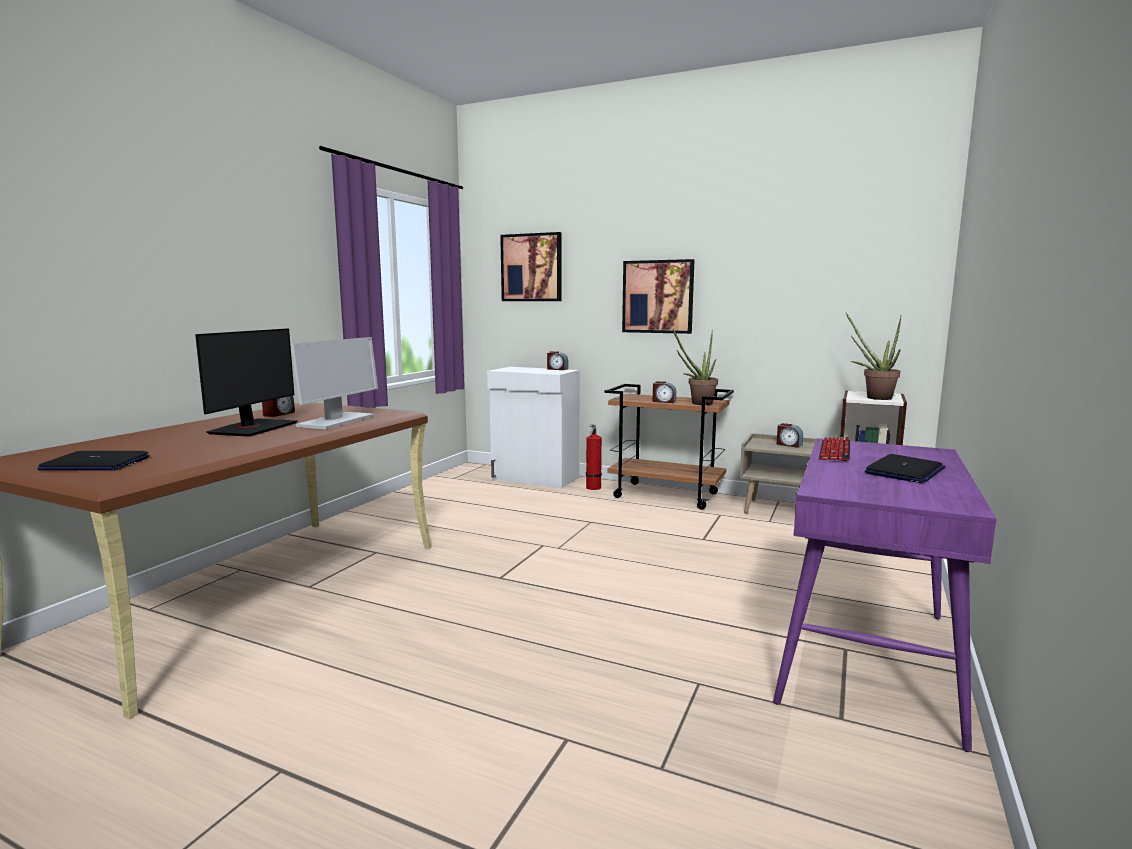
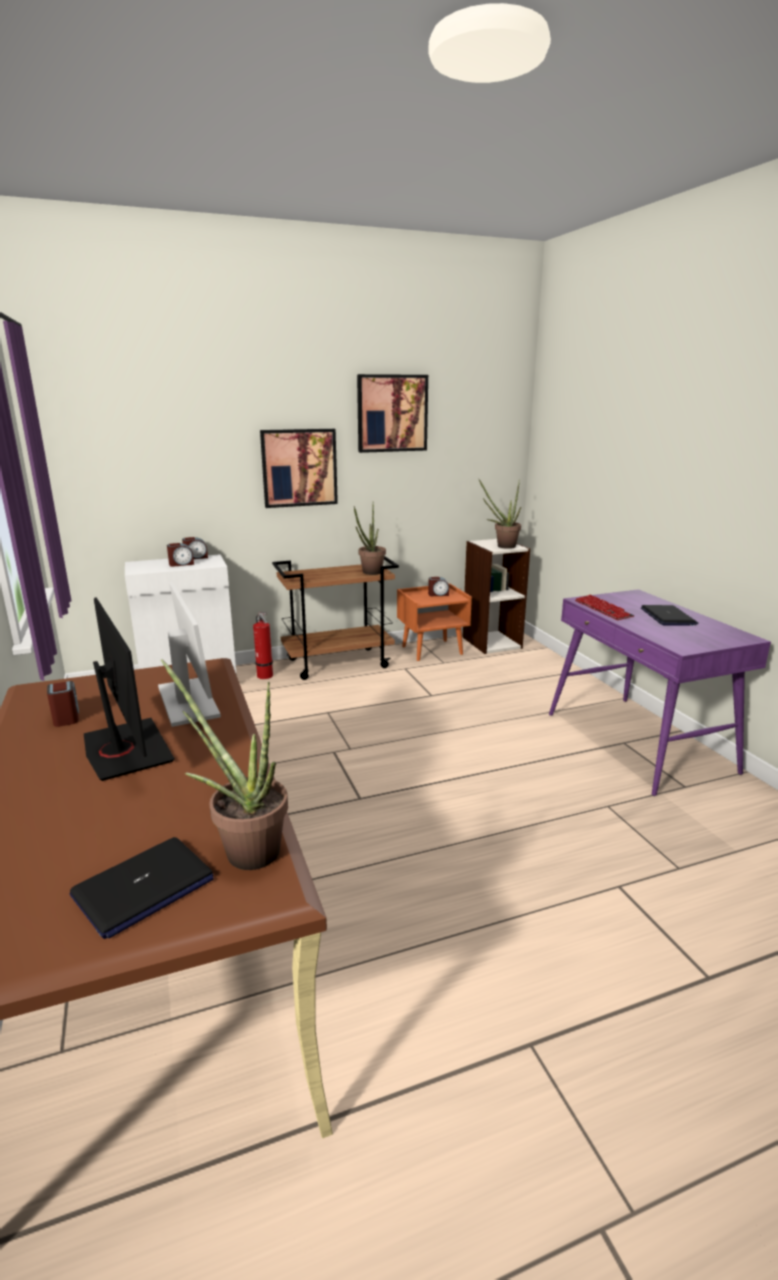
camera: 45 degrees left, 10 degrees up
picture [500,232,562,301] -> picture moved to [357,374,428,453]
alarm clock [653,381,676,403] -> alarm clock moved to [167,543,194,567]
beige nightstand [740,433,816,514] -> orange nightstand [397,584,472,661]
none -> potted plant [161,659,288,870]

